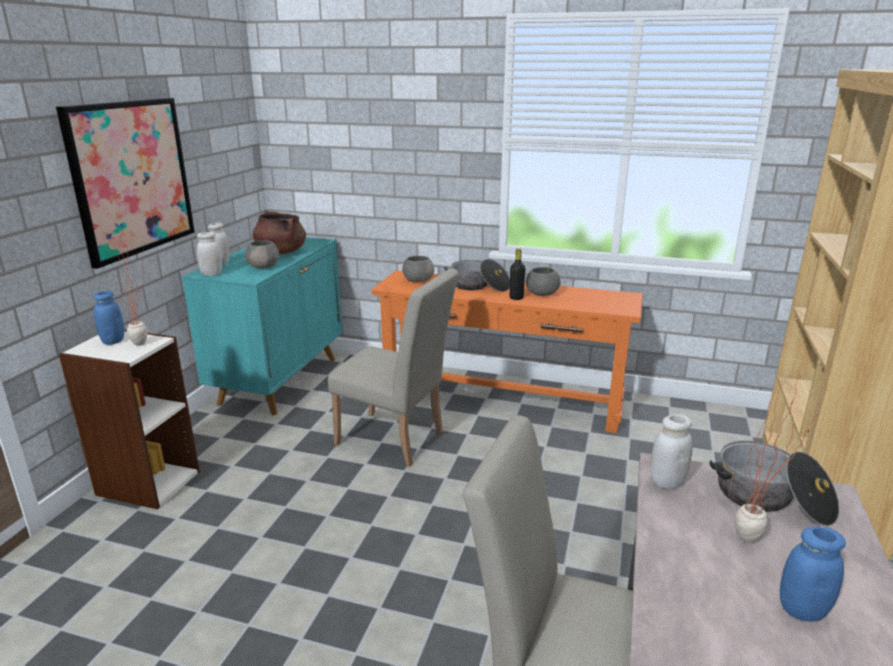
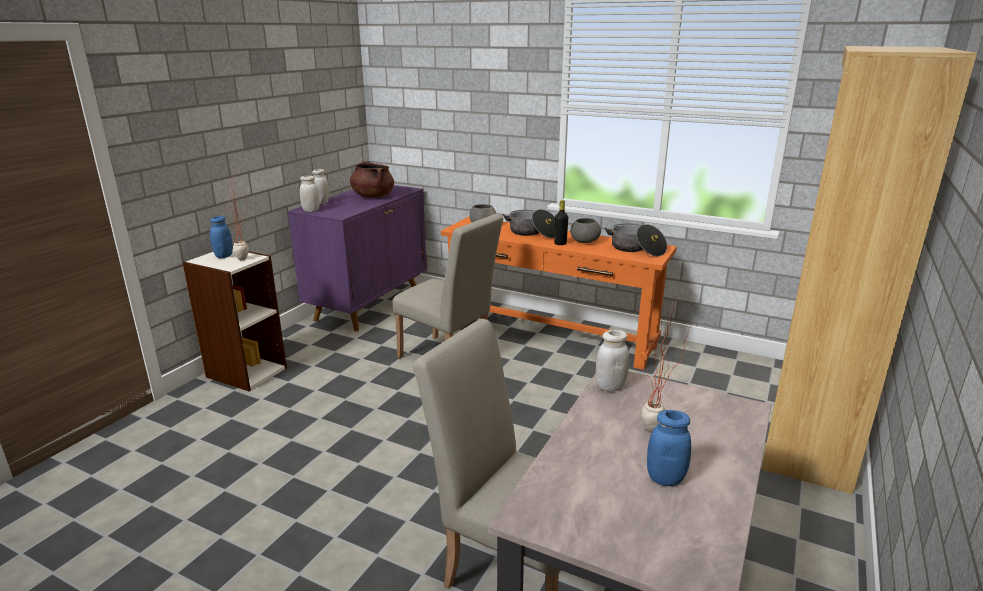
camera: 10 degrees right, 0 degrees up
picture [56,98,195,269] -> none
turquoise cabinet [182,237,342,415] -> purple cabinet [288,185,427,332]
grey bowl [245,241,279,269] -> none
cooking pot [709,441,839,526] -> cooking pot moved to [605,224,667,257]

